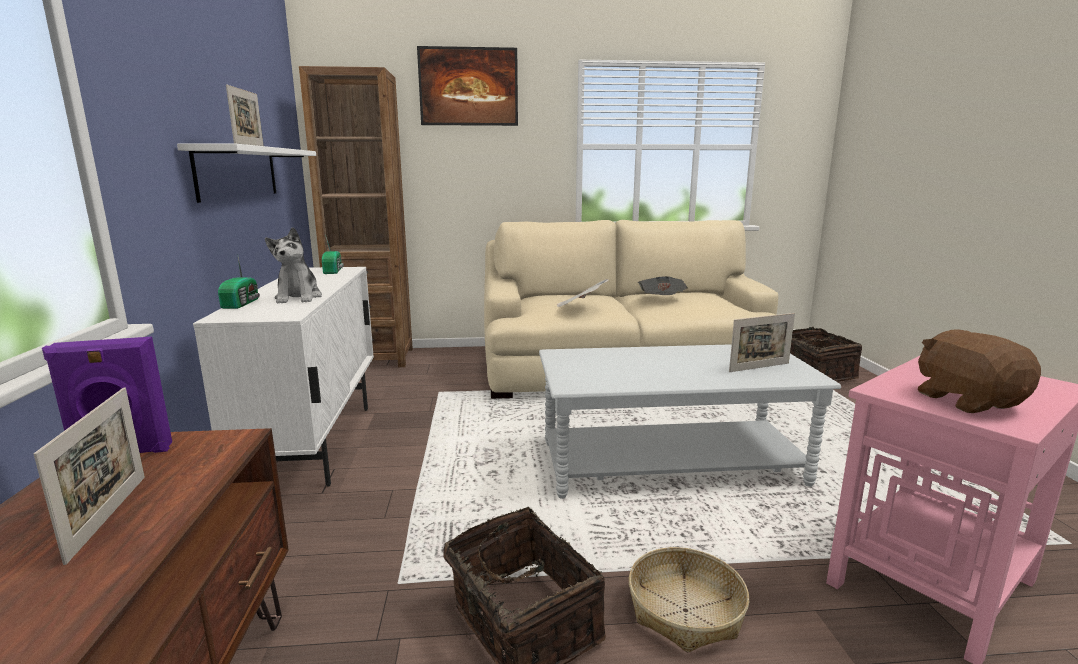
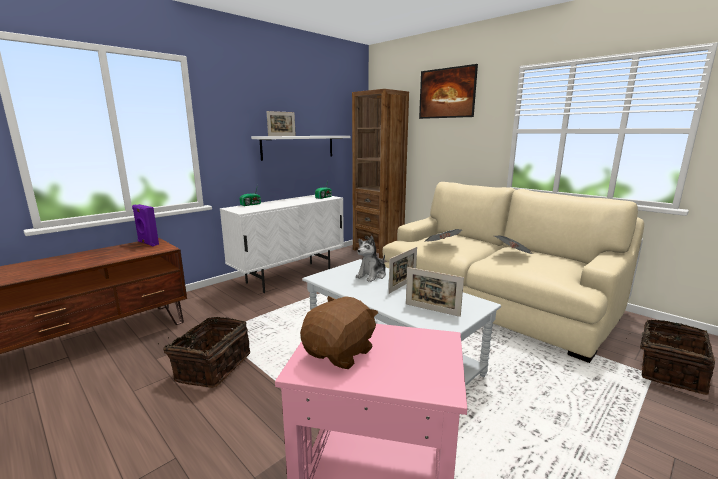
camera: 50 degrees right, 0 degrees up
picture frame [34,387,145,565] -> picture frame moved to [389,247,417,294]
plush toy [265,227,322,304] -> plush toy moved to [356,236,386,282]
basket [629,547,749,653] -> none

